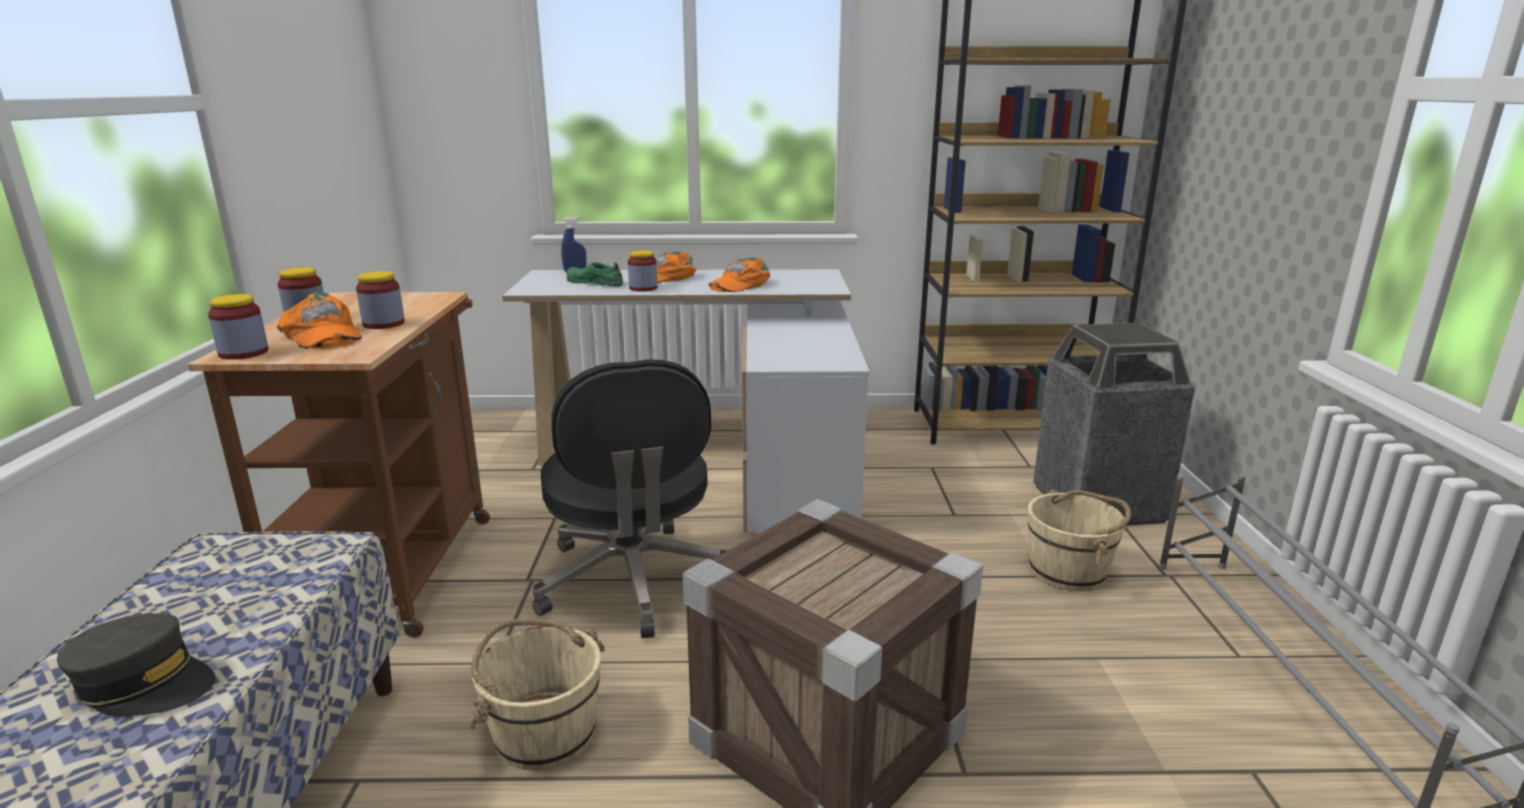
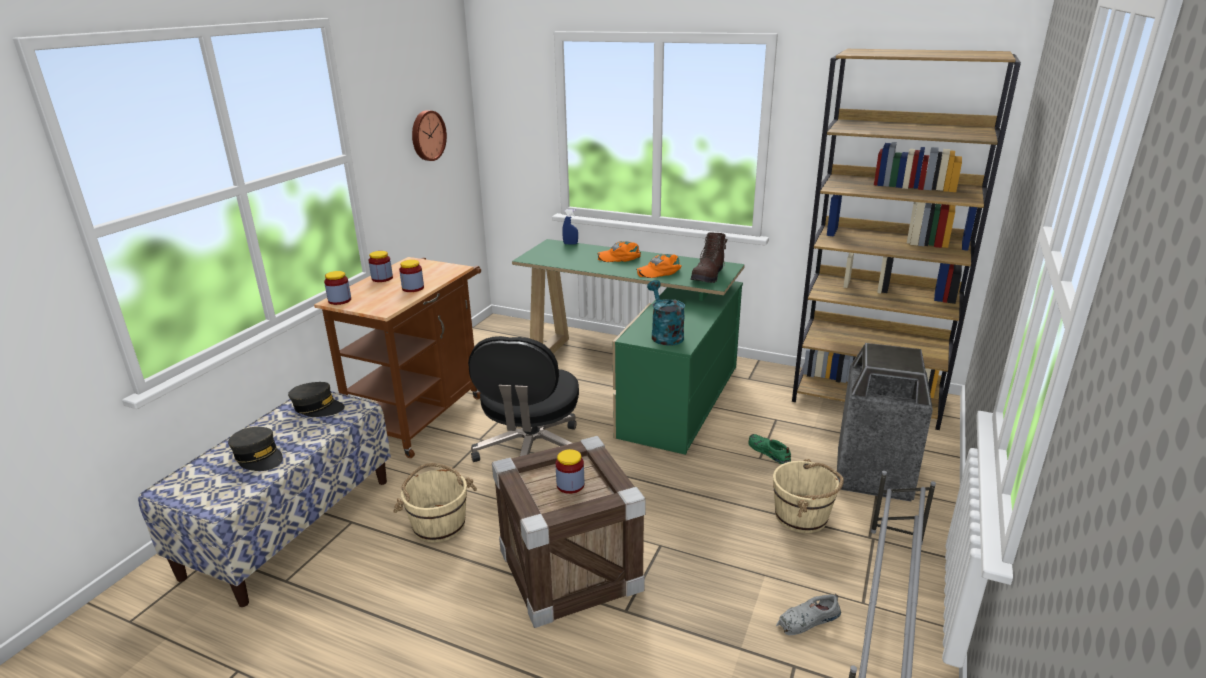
camera: 25 degrees right, 5 degrees up
orange cap [276,292,362,349] -> none
white desk [502,269,870,532] -> green desk [512,239,745,455]
green shoe [567,262,623,287] -> green shoe moved to [748,434,791,464]
jar [628,250,658,292] -> jar moved to [555,449,584,494]
none -> grey cap [288,382,345,417]
none -> wall clock [412,110,447,161]
none -> turquoise watering can [647,280,685,346]
none -> brown boot [690,232,727,283]
none -> grey shoe [776,593,841,635]

